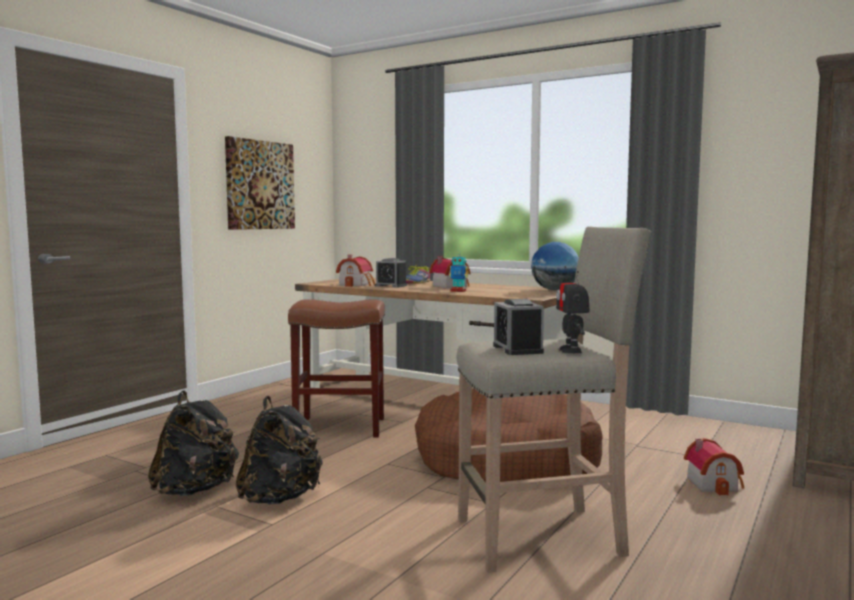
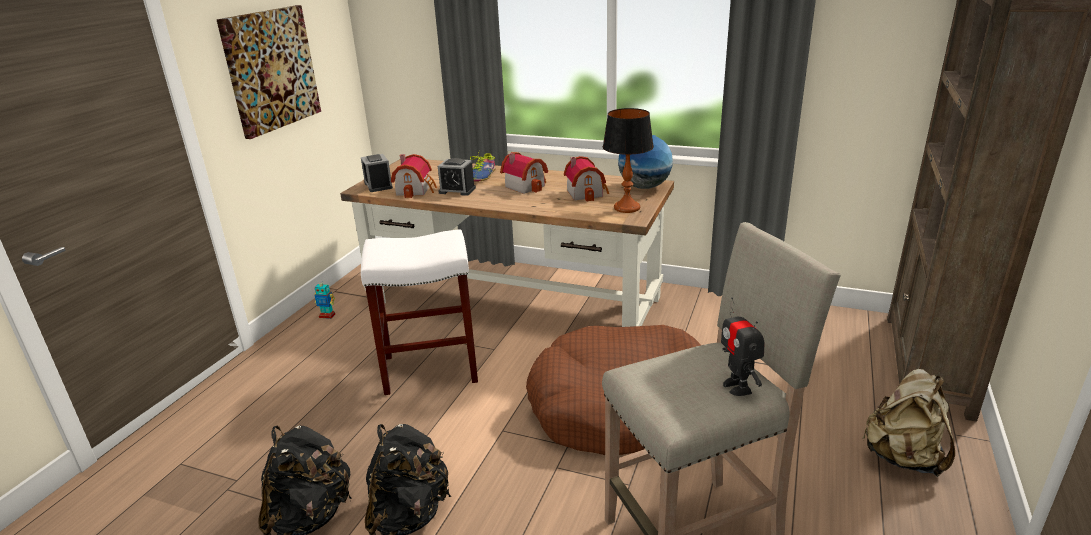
camera: 10 degrees left, 20 degrees up
brown stool [288,299,385,438] -> white stool [361,229,478,395]
toy robot [449,250,469,292] -> toy robot moved to [315,280,335,319]
alarm clock [493,299,544,355] -> alarm clock moved to [361,154,393,192]
toy house [684,438,744,495] -> toy house moved to [564,156,609,202]
none -> table lamp [603,108,654,213]
none -> beige backpack [862,369,955,477]

